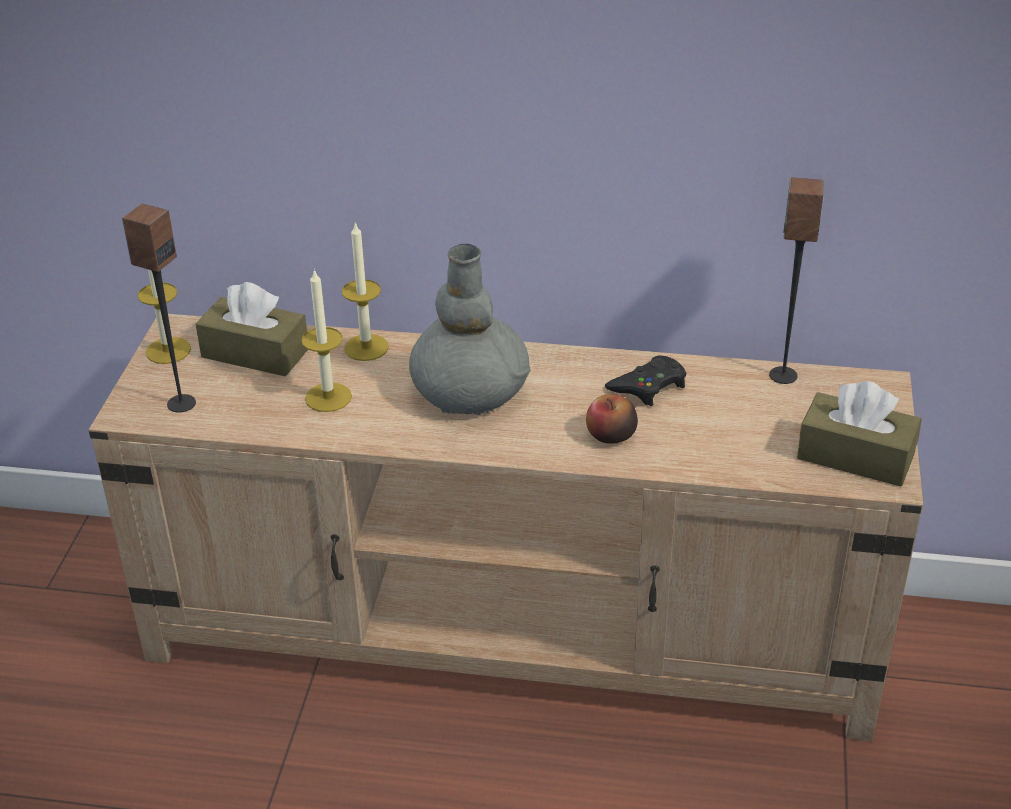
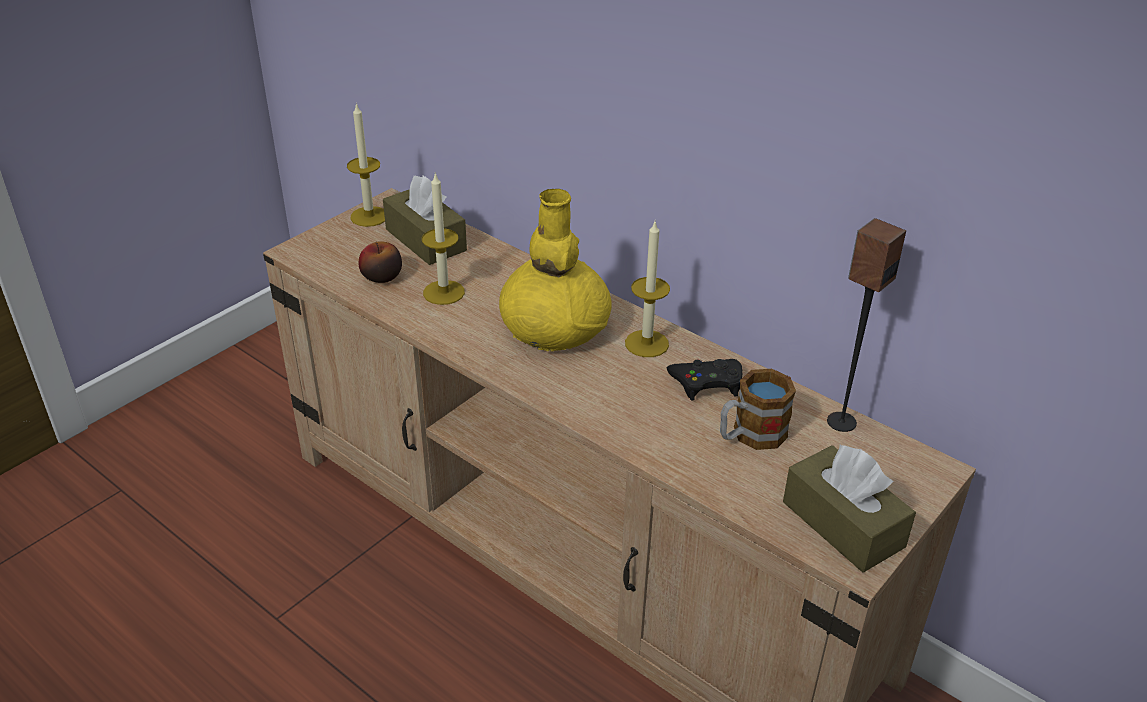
camera: 30 degrees right, 0 degrees up
speaker [122,204,196,413] -> none
candle [342,222,389,361] -> candle moved to [625,222,670,357]
grey vase [409,244,531,415] -> yellow vase [499,189,612,351]
apple [586,394,638,444] -> apple moved to [359,241,402,283]
none -> mug [720,369,796,450]

